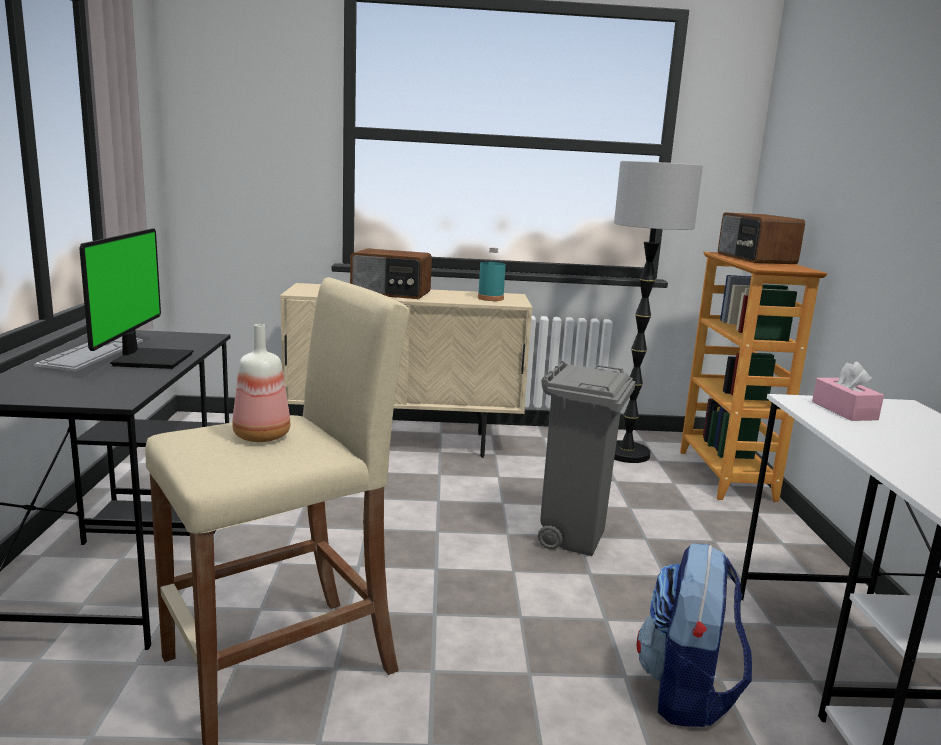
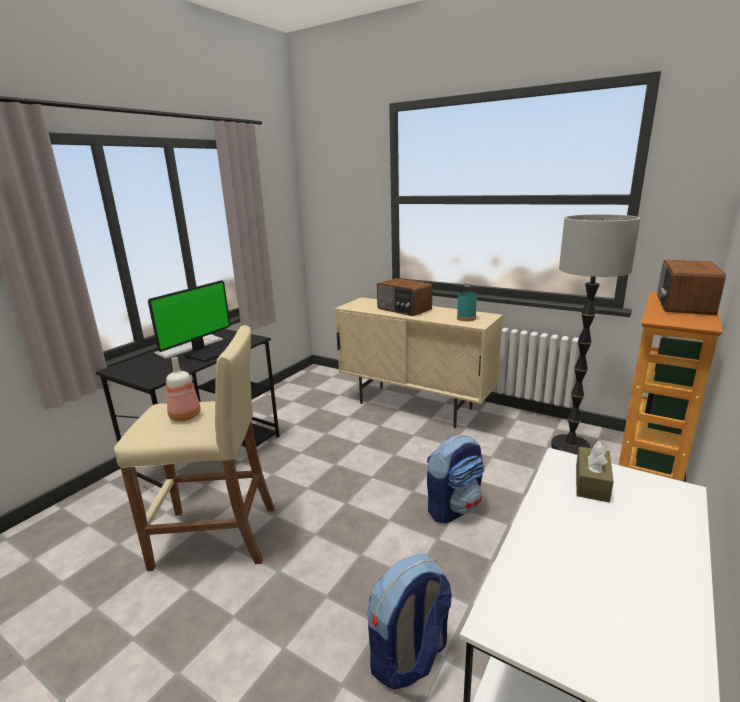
camera: 35 degrees right, 5 degrees up
grey trash can [538,361,635,556] -> backpack [427,435,485,524]
pink tissue box [812,361,884,421] -> brown tissue box [576,441,614,502]

